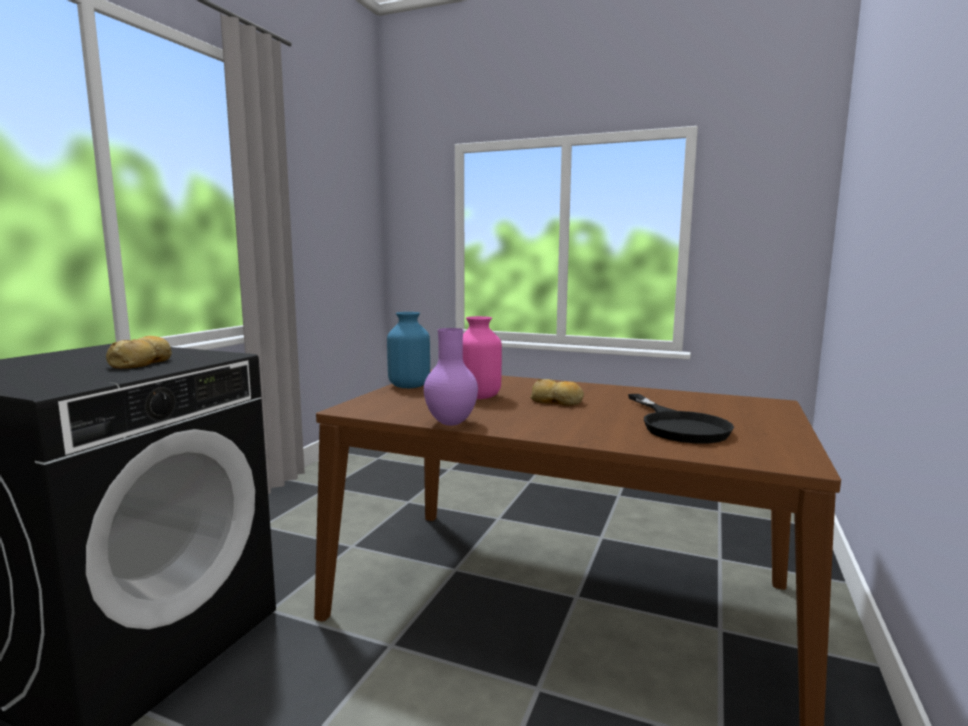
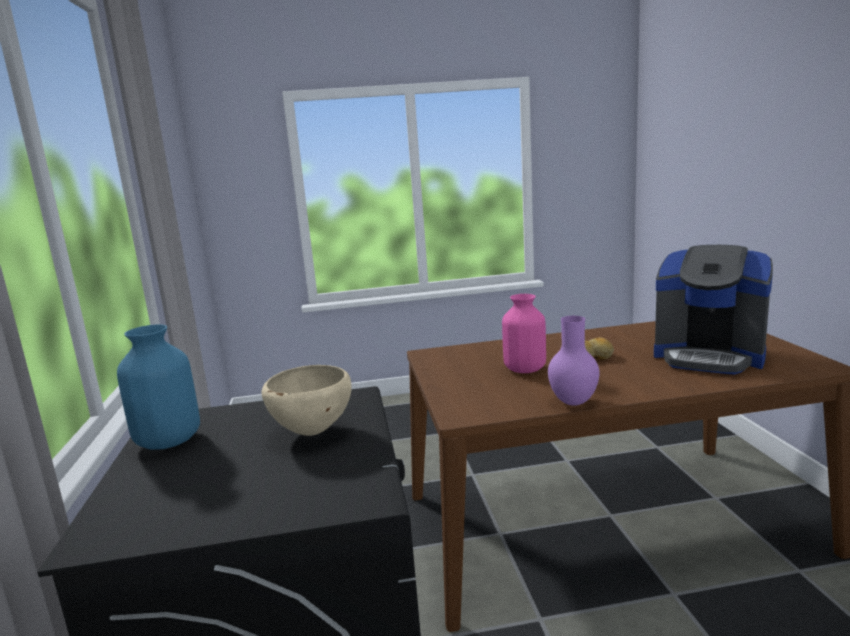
camera: 30 degrees left, 5 degrees up
bread [106,336,172,369] -> beige bowl [261,365,352,436]
blue vase [387,312,430,388] -> blue vase moved to [117,324,200,450]
black frying pan [628,394,734,443] -> coffee machine [654,245,773,375]

